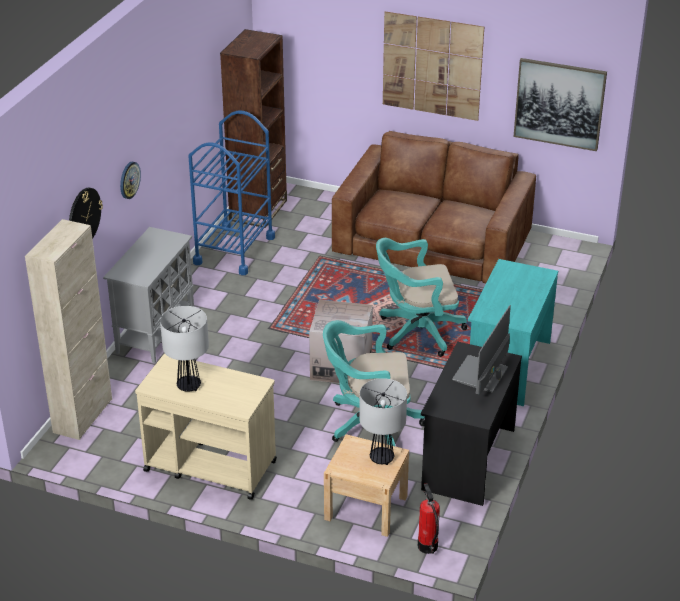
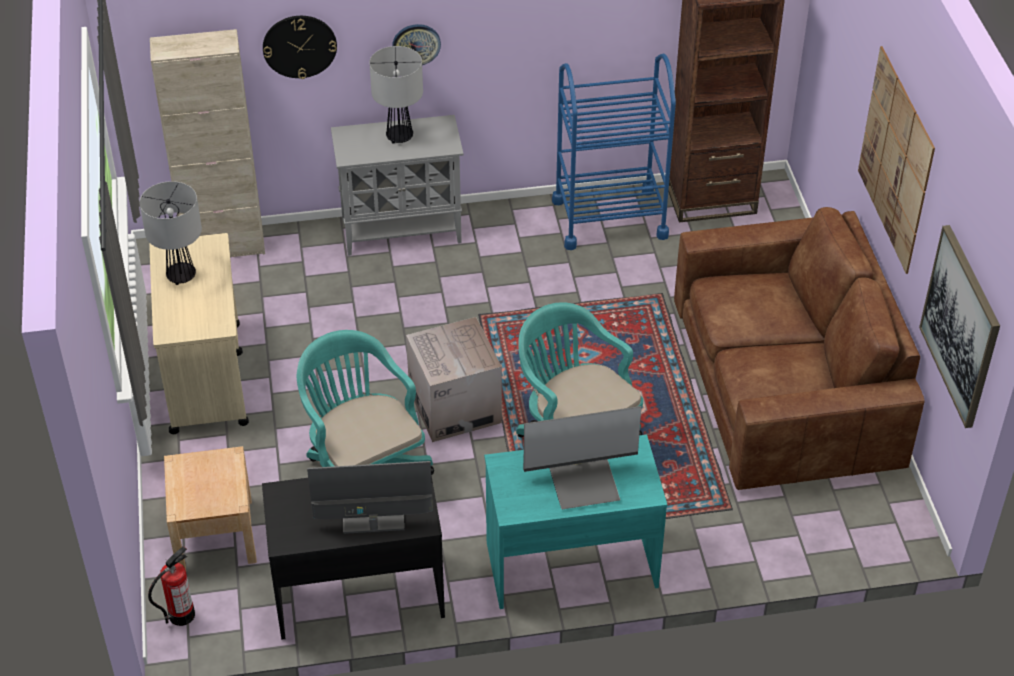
camera: 60 degrees right, 10 degrees up
table lamp [359,378,407,465] -> table lamp moved to [369,46,423,144]
none -> monitor [523,406,642,509]

